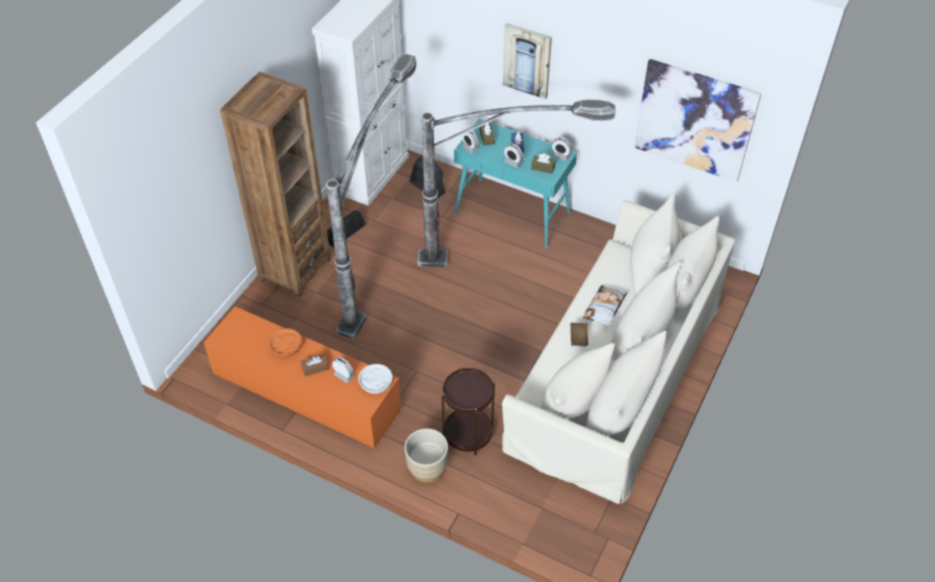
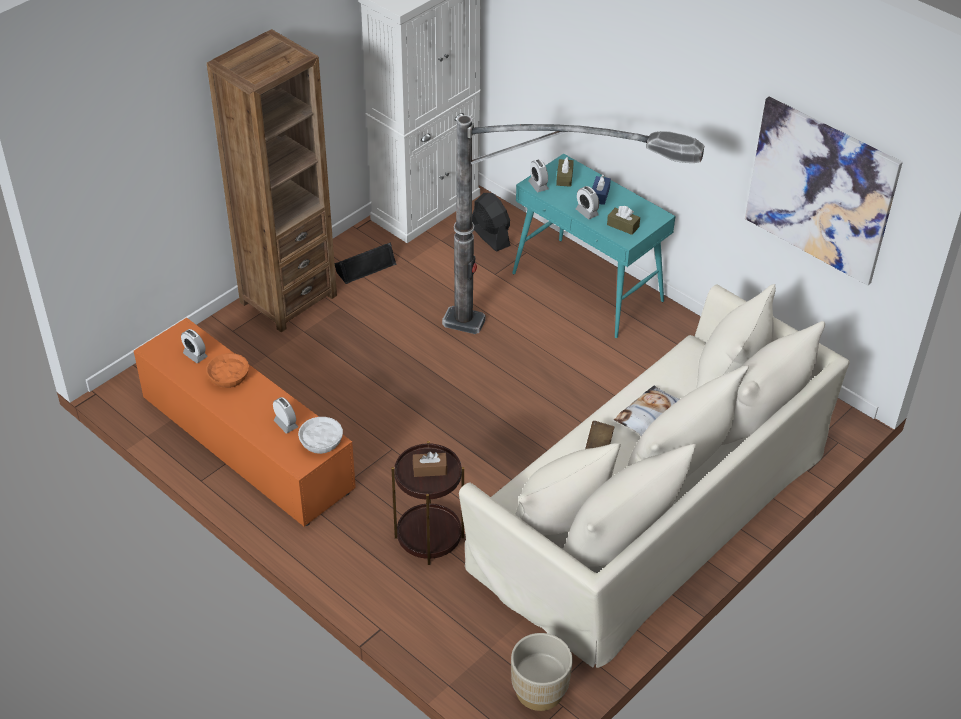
camera: 15 degrees right, 5 degrees down
brown tissue box [301,354,329,376] -> brown tissue box moved to [413,452,447,477]
floor lamp [326,54,416,339] -> none
beige planter [405,428,448,483] -> beige planter moved to [511,633,573,711]
picture [503,23,552,99] -> none
alarm clock [552,137,572,161] -> alarm clock moved to [181,329,208,363]

